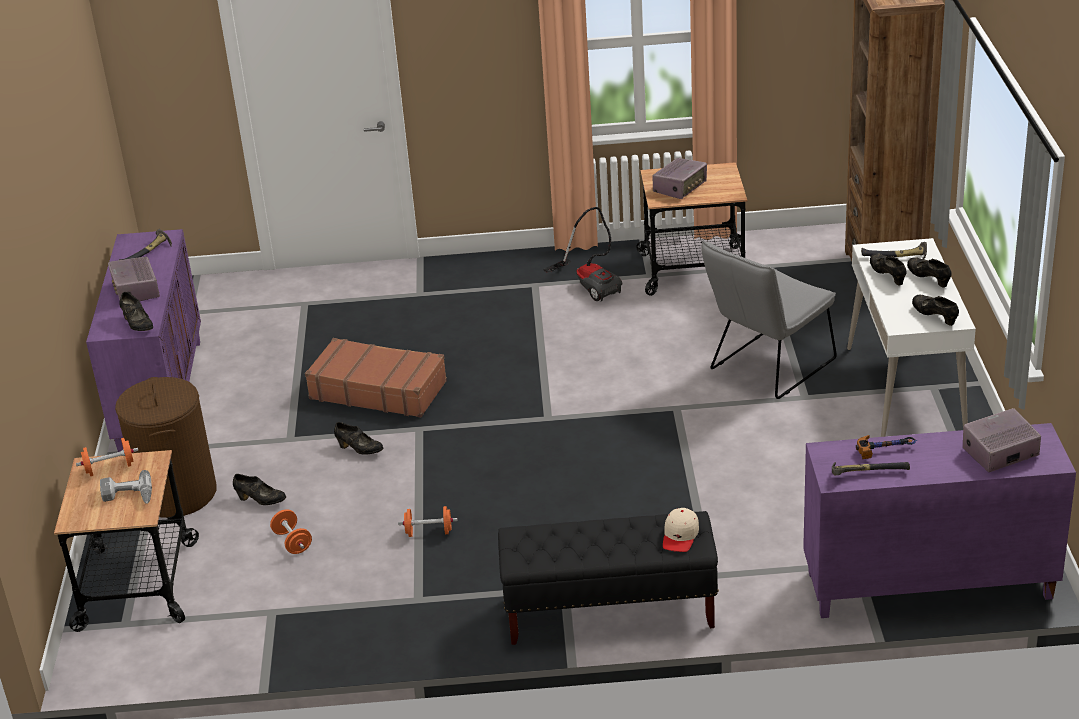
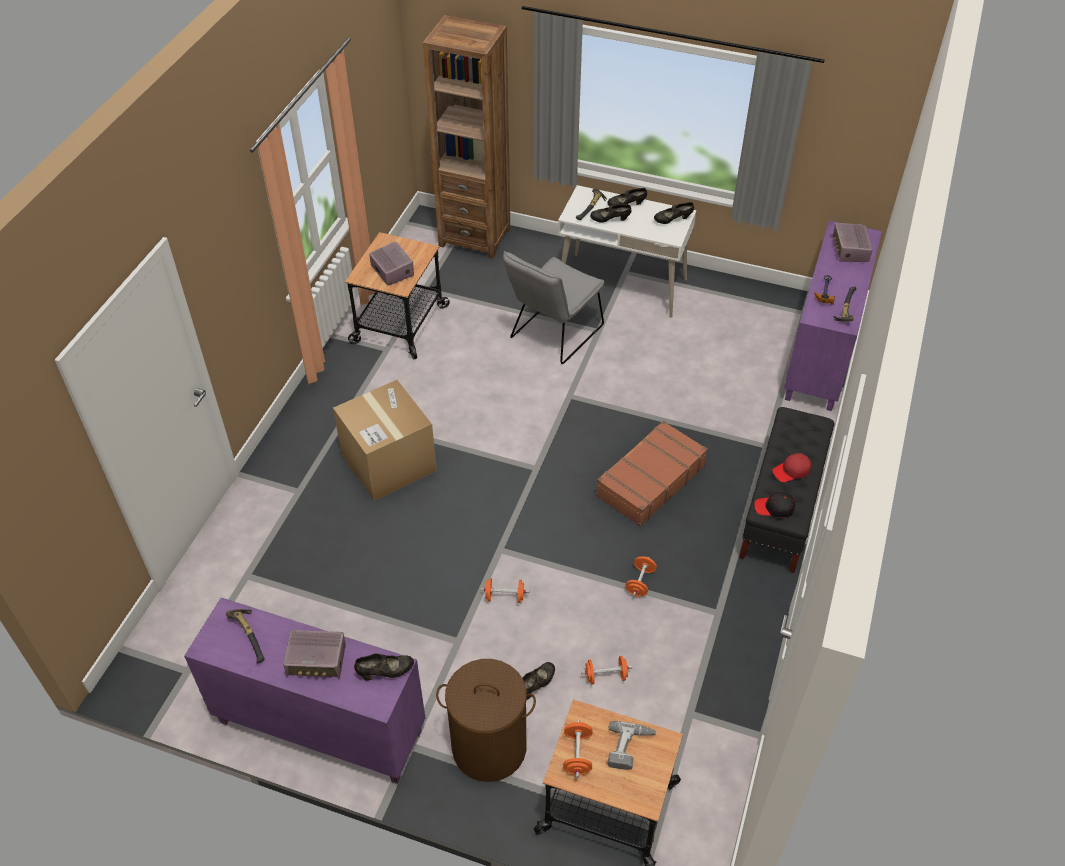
camera: 70 degrees left, 15 degrees up
brown suitcase [305,338,447,418] -> brown suitcase moved to [596,421,708,527]
black shoe [334,422,384,455] -> orange dumbbell [480,578,529,603]
vacuum cleaner [543,207,622,301] -> none
beige cap [663,508,699,552] -> none
grey chair [701,240,837,399] -> grey chair turned 60 degrees clockwise [503,251,604,364]
none -> cardboard box [333,380,437,501]
none -> black cap [754,492,795,518]
none -> red cap [772,453,811,482]

